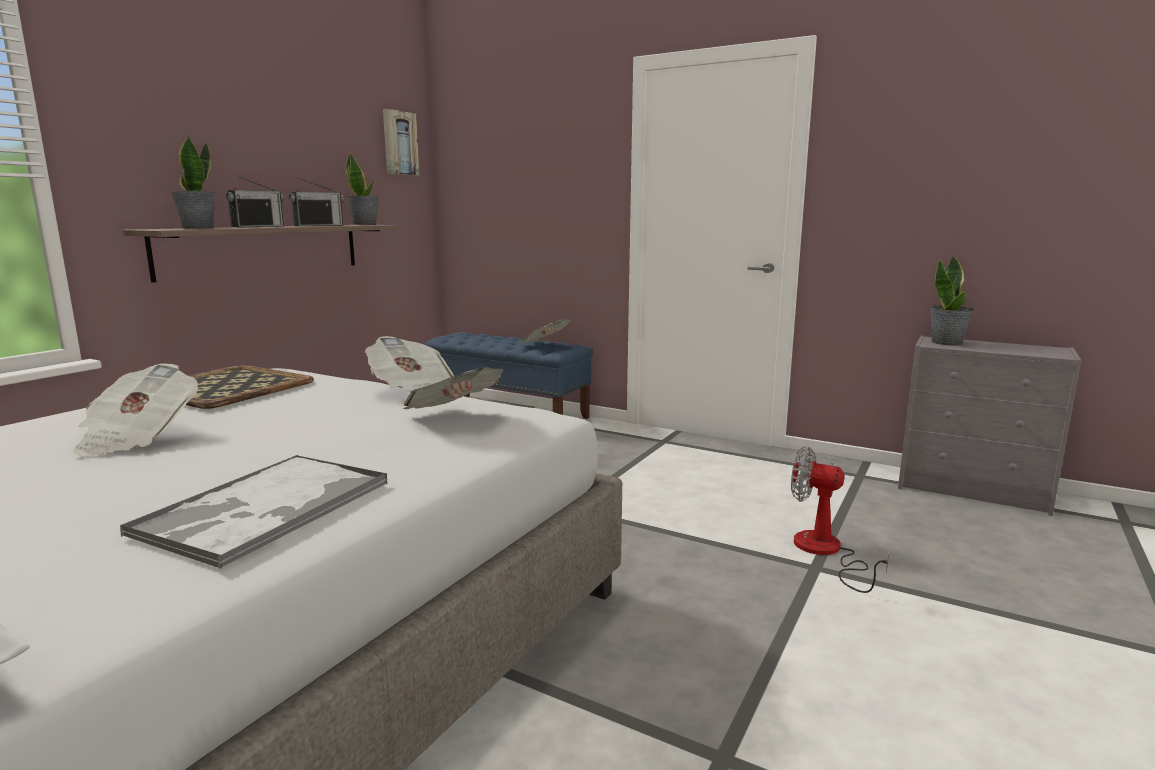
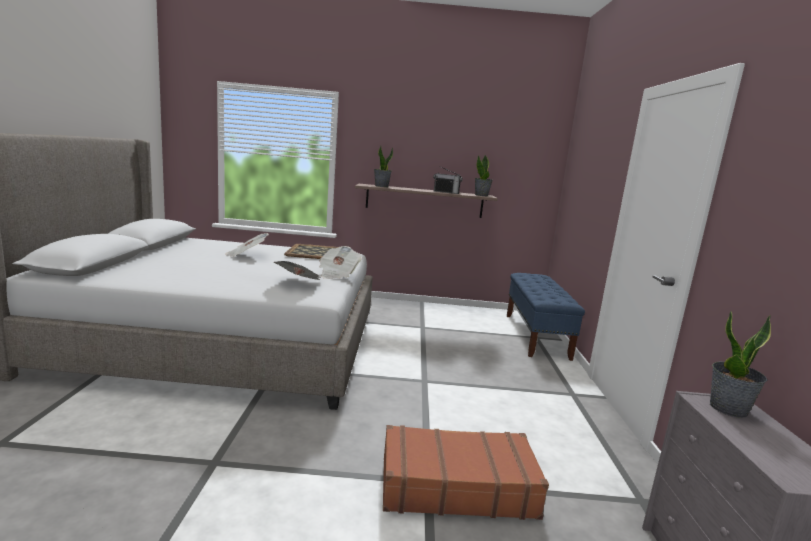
camera: 60 degrees right, 0 degrees up
tray [119,455,388,569] -> none
radio [225,174,284,227] -> none
picture [383,109,419,175] -> none
newspaper [520,318,571,343] -> none
fan [791,446,890,593] -> brown suitcase [383,425,549,520]

